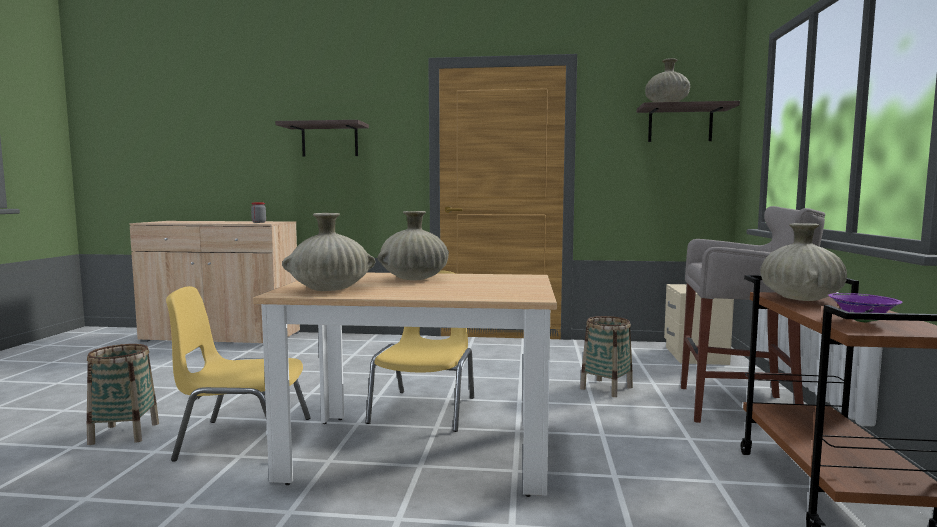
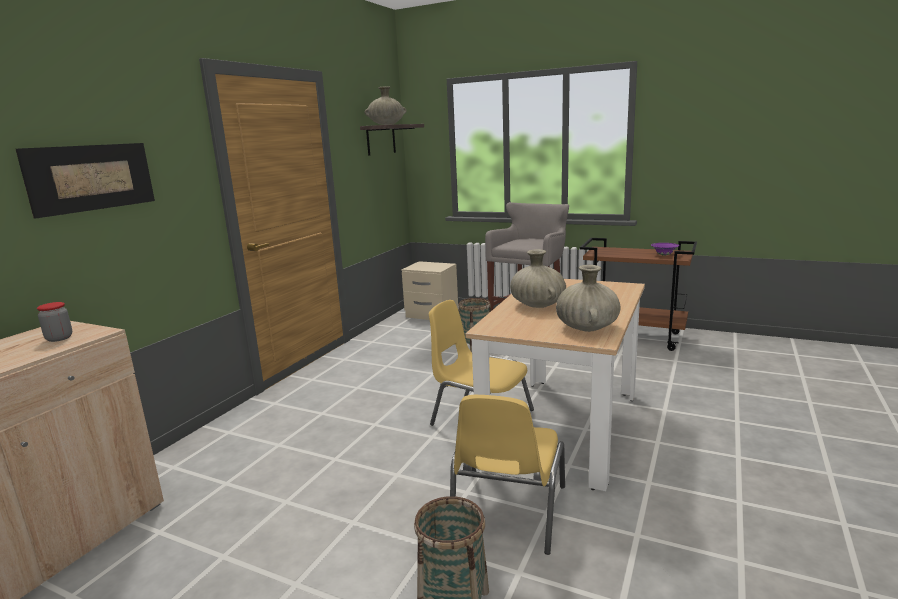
camera: 70 degrees left, 10 degrees up
shelf [275,120,369,157] -> picture [16,143,155,219]
beige vase [760,223,847,301] -> none

